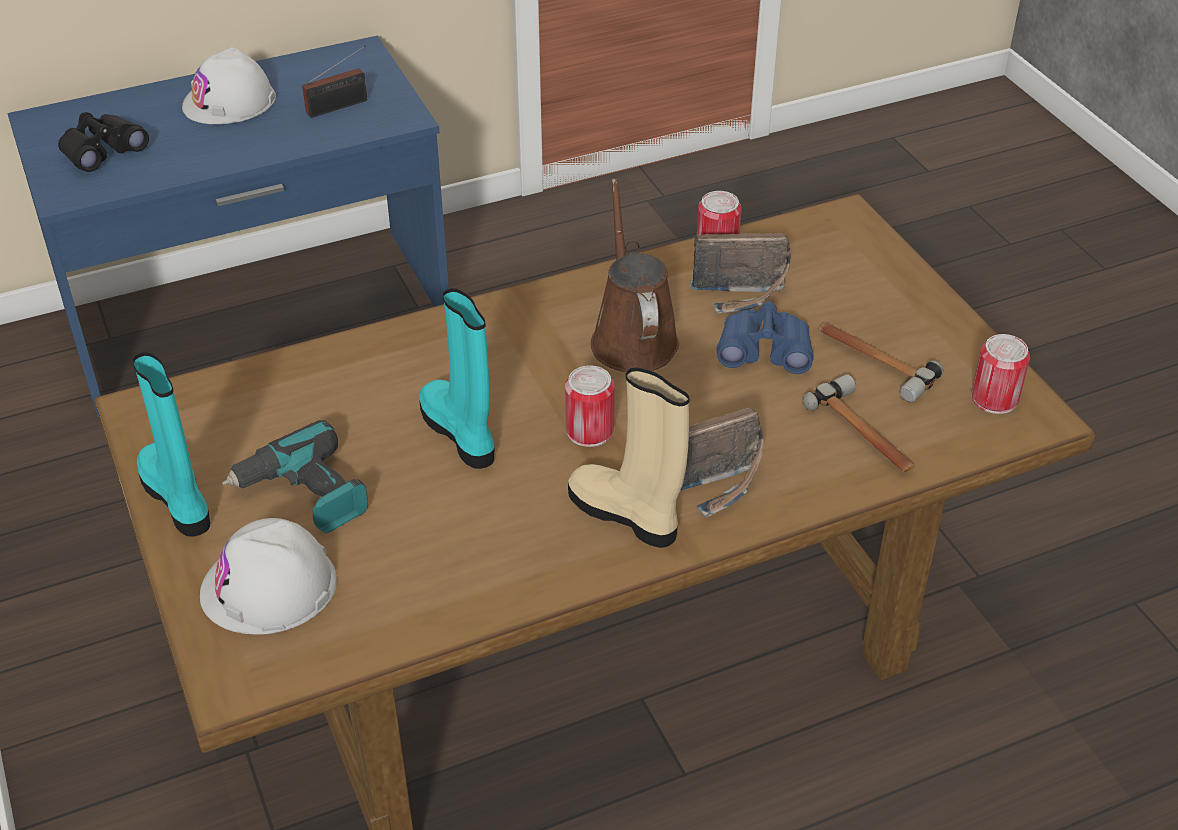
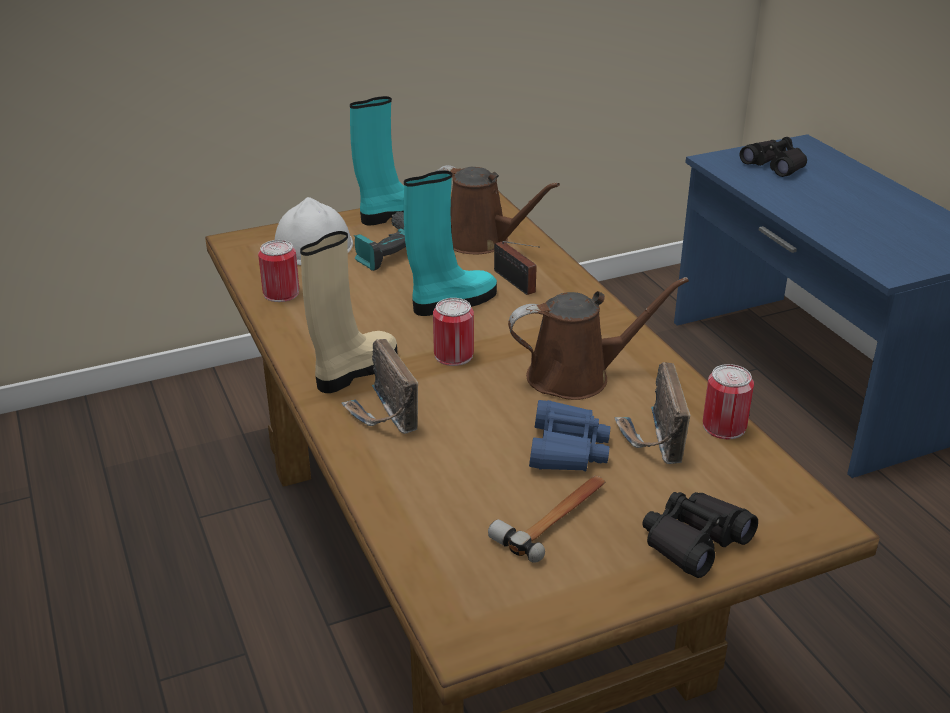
camera: 90 degrees right, 10 degrees down
white hard hat [182,47,276,124] -> none
radio [302,45,367,118] -> radio moved to [494,241,540,295]
hammer [802,374,915,472] -> none
can [972,334,1030,414] -> can moved to [258,240,299,302]
none -> brown watering can [434,165,560,254]
none -> black binoculars [643,492,758,578]

